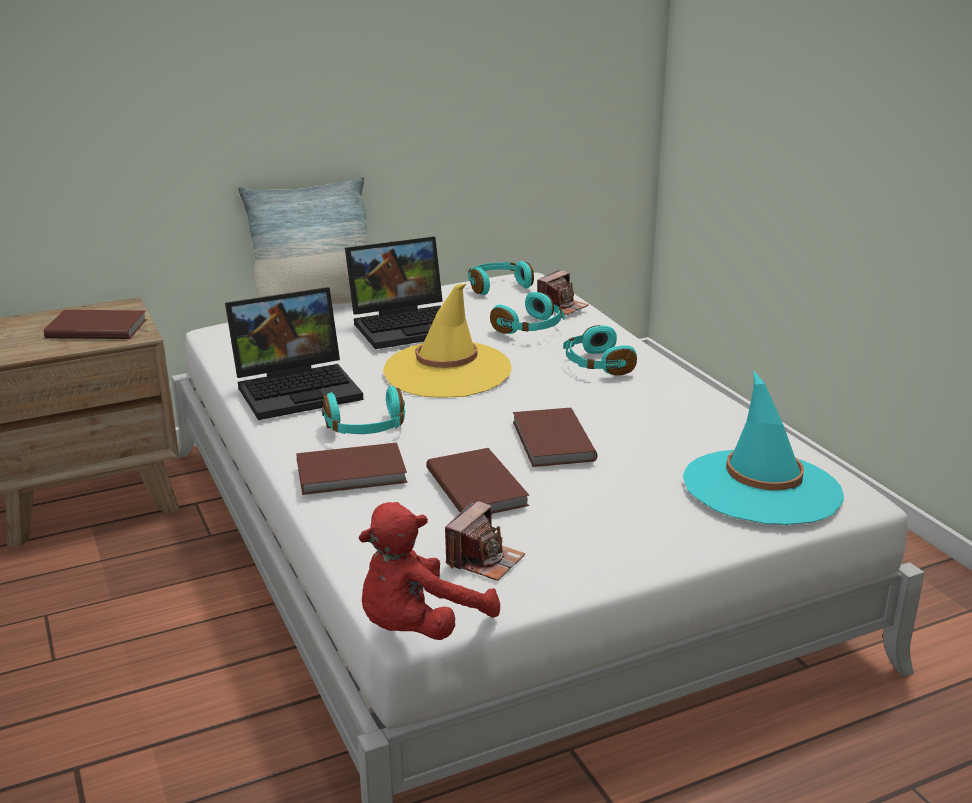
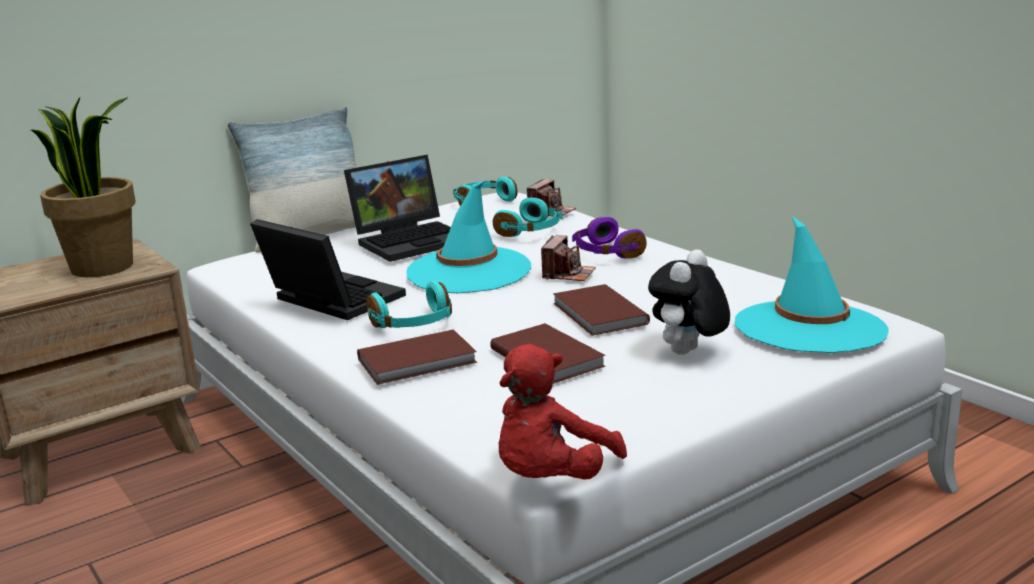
camera: 10 degrees left, 5 degrees down
brown book [44,310,147,339] -> potted plant [31,97,135,277]
laptop [225,287,363,420] -> laptop turned 105 degrees counterclockwise [250,219,406,320]
yellow hat [383,284,512,397] -> turquoise hat [406,181,531,293]
camera [445,500,525,581] -> camera moved to [541,235,596,281]
turquoise headphones [563,325,637,376] -> purple headphones [572,217,646,258]
none -> plush toy [648,249,730,355]

